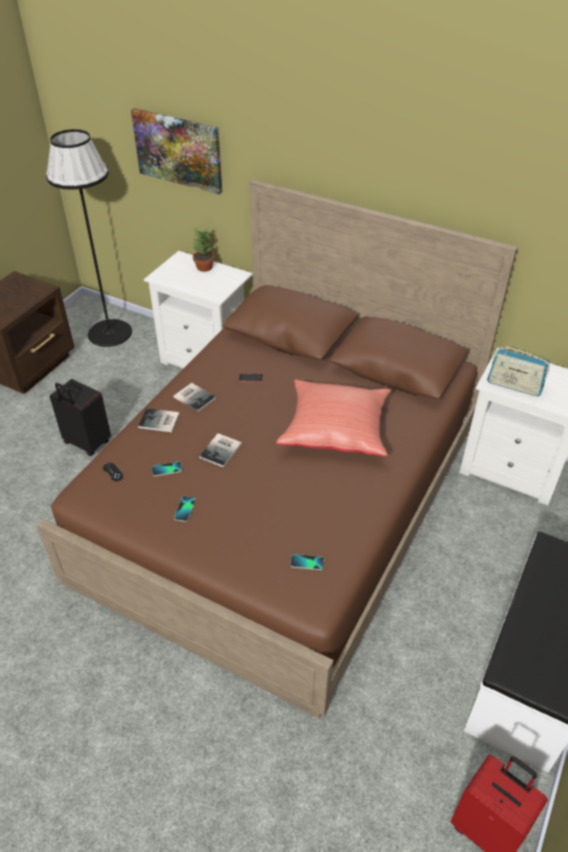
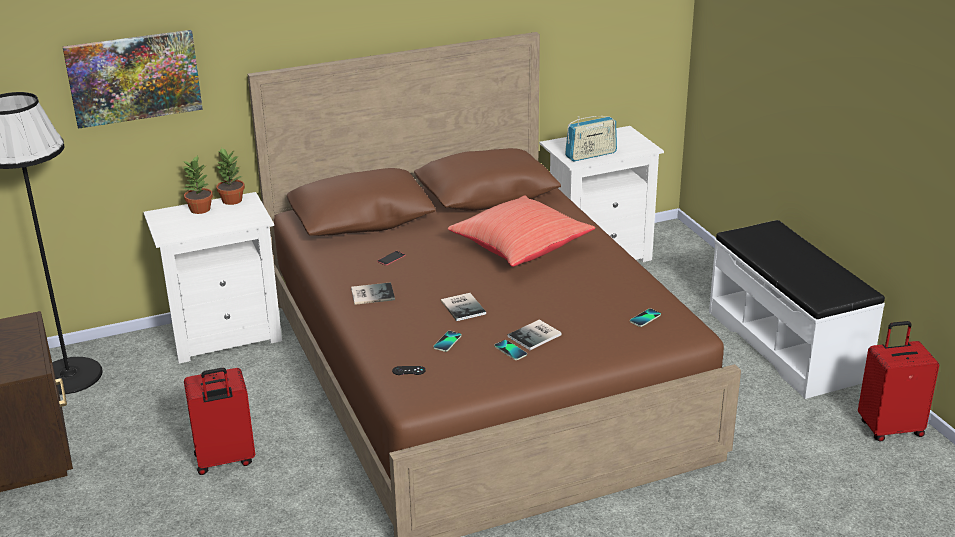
camera: 50 degrees left, 15 degrees down
black suitcase [50,379,111,456] -> red suitcase [184,368,255,475]
book [138,408,180,432] -> book moved to [507,319,562,350]
none -> potted plant [216,147,245,205]

